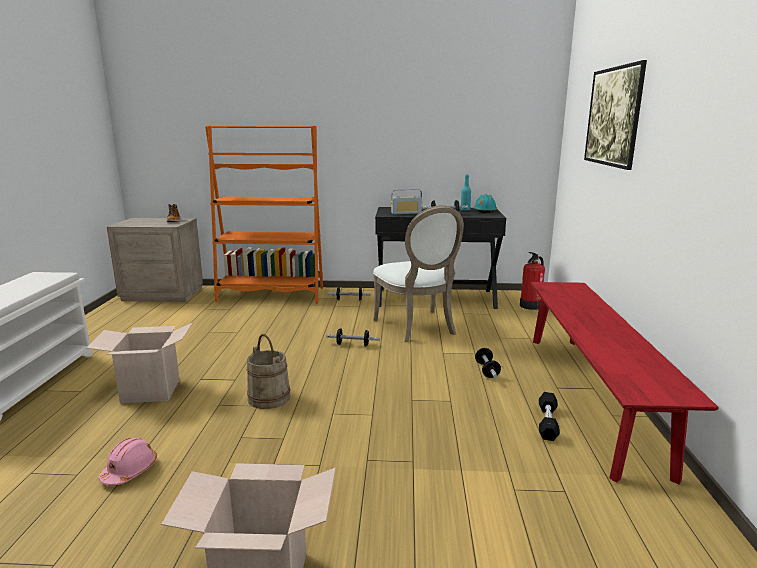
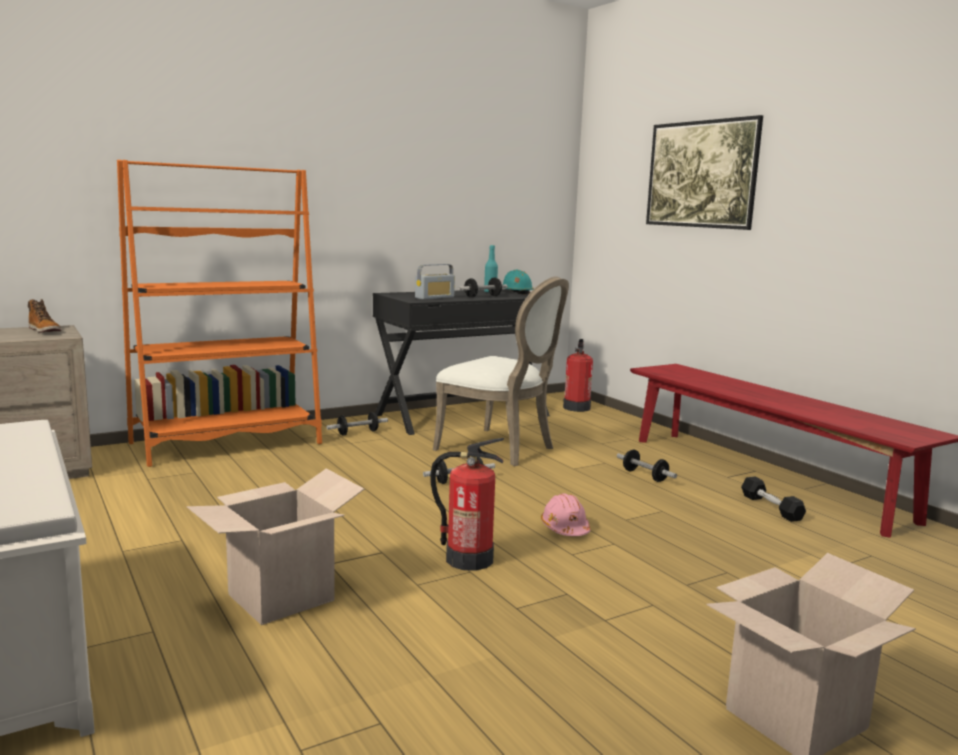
camera: 35 degrees left, 5 degrees down
pink hard hat [99,438,157,485] -> pink hard hat moved to [541,493,591,536]
beige bucket [247,334,290,409] -> fire extinguisher [430,438,504,571]

